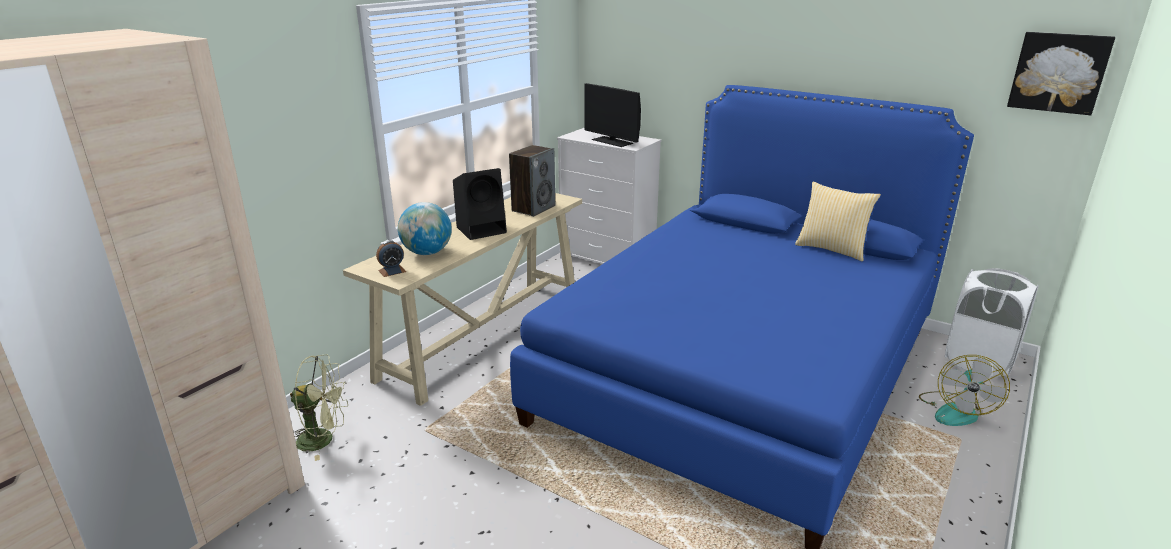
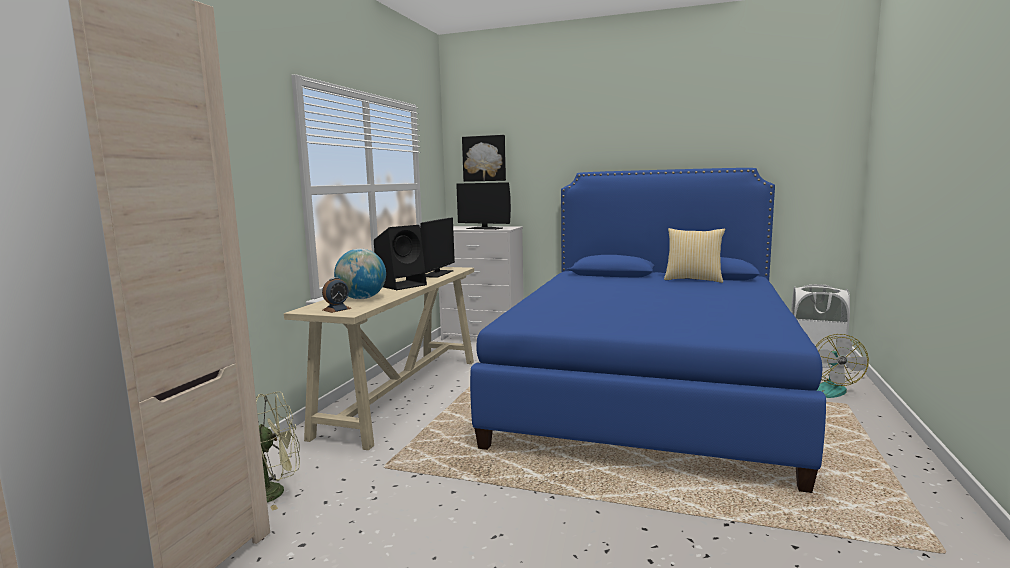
camera: 15 degrees left, 15 degrees down
speaker [509,145,555,217] -> monitor [420,218,455,278]
picture [1007,32,1115,115] -> picture moved to [462,135,506,182]

